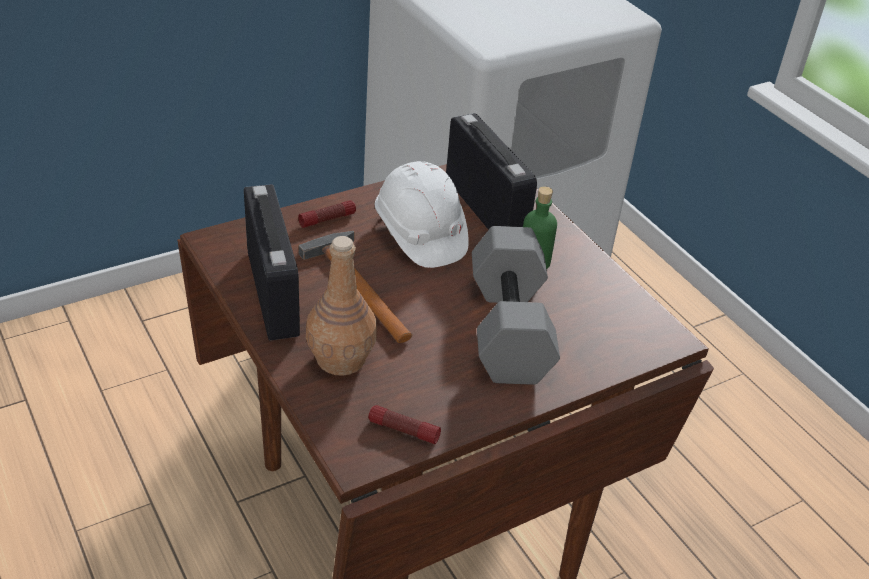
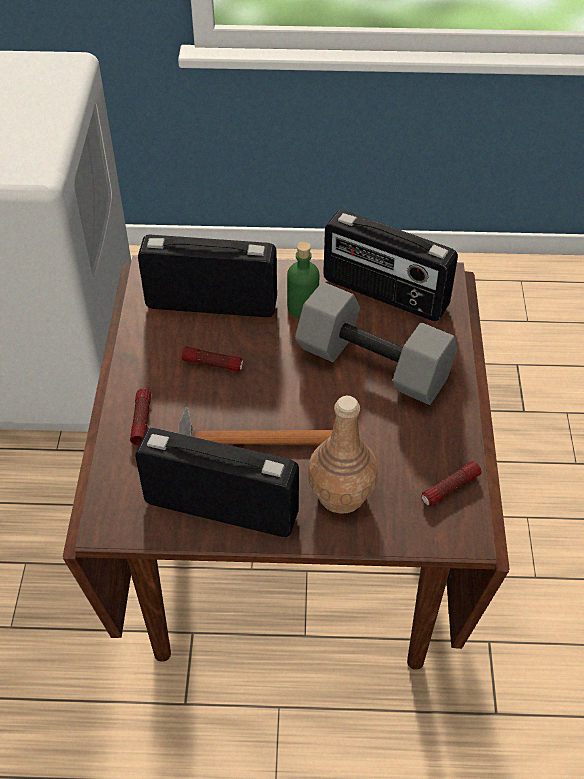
camera: 55 degrees left, 10 degrees up
white hard hat [375,161,469,268] -> flashlight [182,346,243,372]
none -> radio [323,210,458,321]

